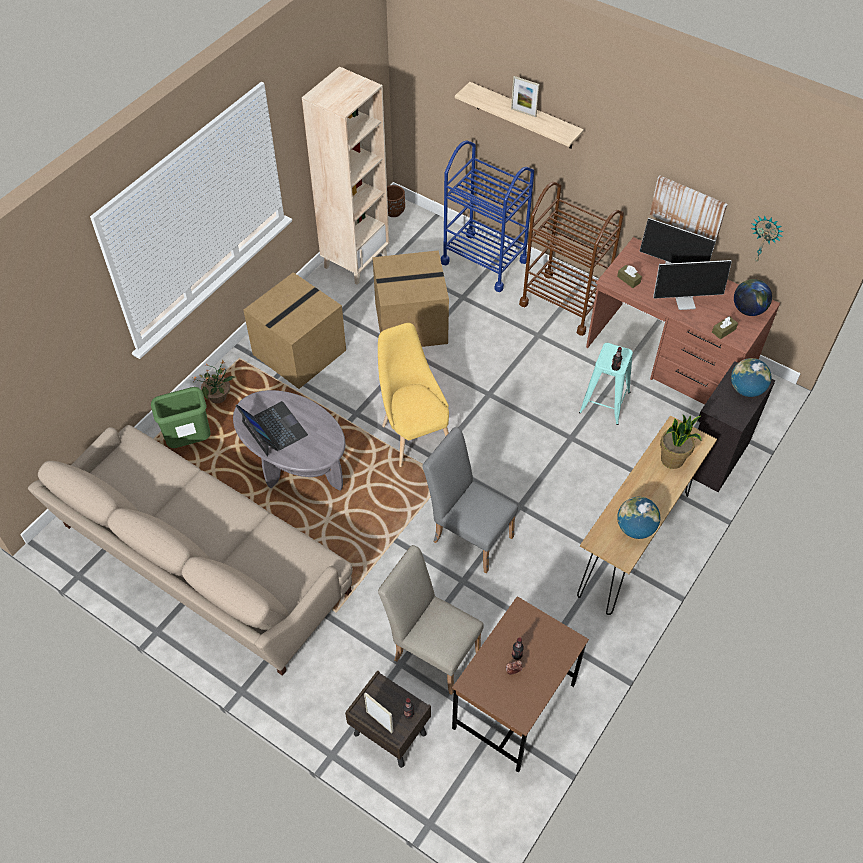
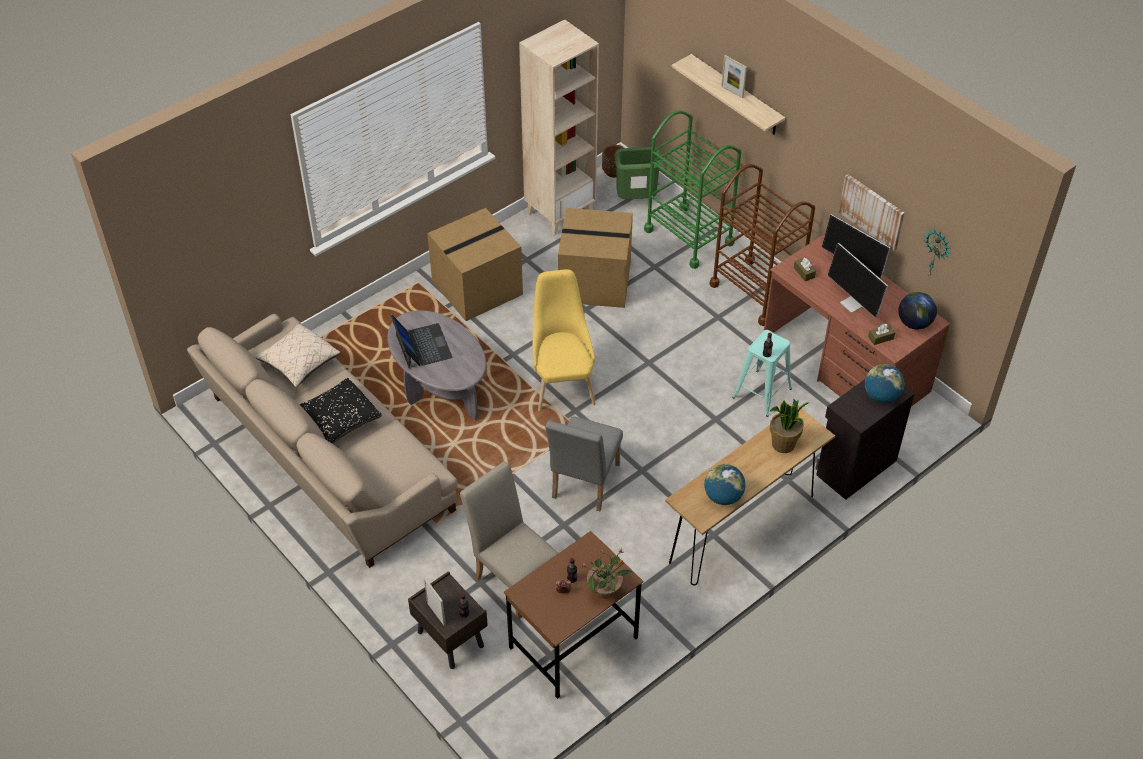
camera: 15 degrees right, 5 degrees down
green trash can [151,387,210,448] -> green trash can moved to [614,147,662,199]
potted plant [193,360,236,403] -> potted plant moved to [580,548,633,599]
grey chair [422,427,518,573] -> grey chair turned 120 degrees counterclockwise [545,416,623,511]
blue cart [441,141,534,292] -> green cart [644,110,741,269]
monitor [653,260,732,310] -> monitor turned 45 degrees clockwise [828,243,888,318]
none -> beige pillow [255,324,341,387]
none -> black pillow [299,378,382,444]

